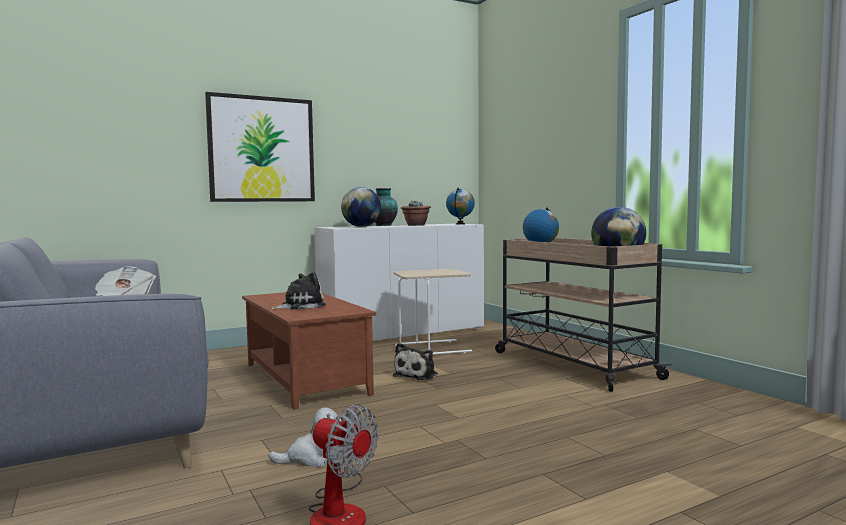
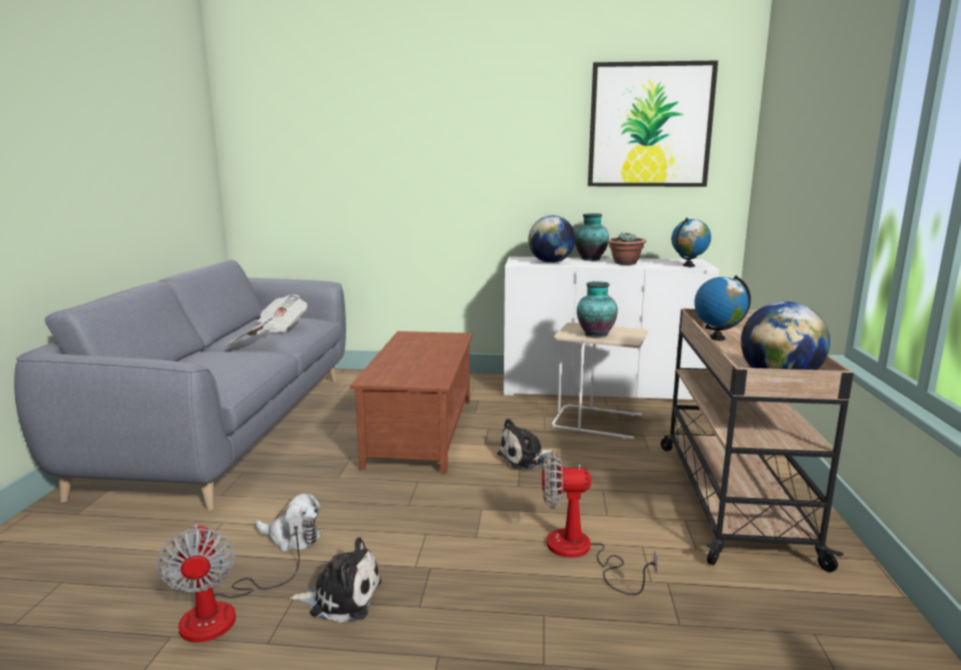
camera: 35 degrees right, 10 degrees up
picture [205,92,315,202] -> picture moved to [588,60,718,187]
plush toy [270,272,326,310] -> plush toy moved to [290,537,381,623]
none -> fan [542,452,658,595]
none -> vase [577,281,618,338]

